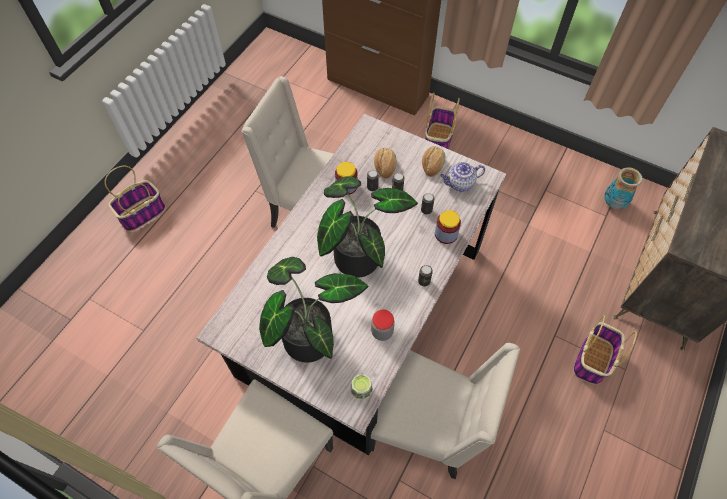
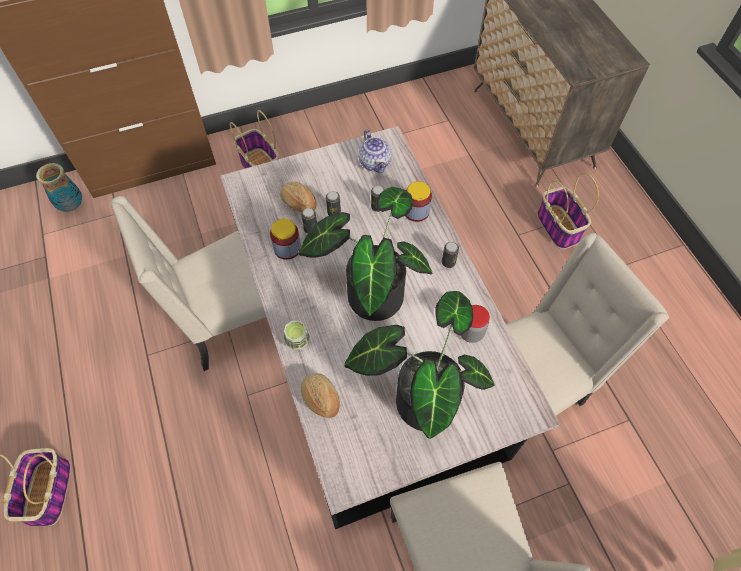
camera: 50 degrees left, 0 degrees up
cup [350,374,373,400] -> cup moved to [284,320,310,350]
bread [422,146,445,177] -> bread moved to [301,373,340,418]
teapot [440,162,485,192] -> teapot turned 45 degrees counterclockwise [358,130,392,173]
vase [604,167,642,209] -> vase moved to [36,163,82,212]

